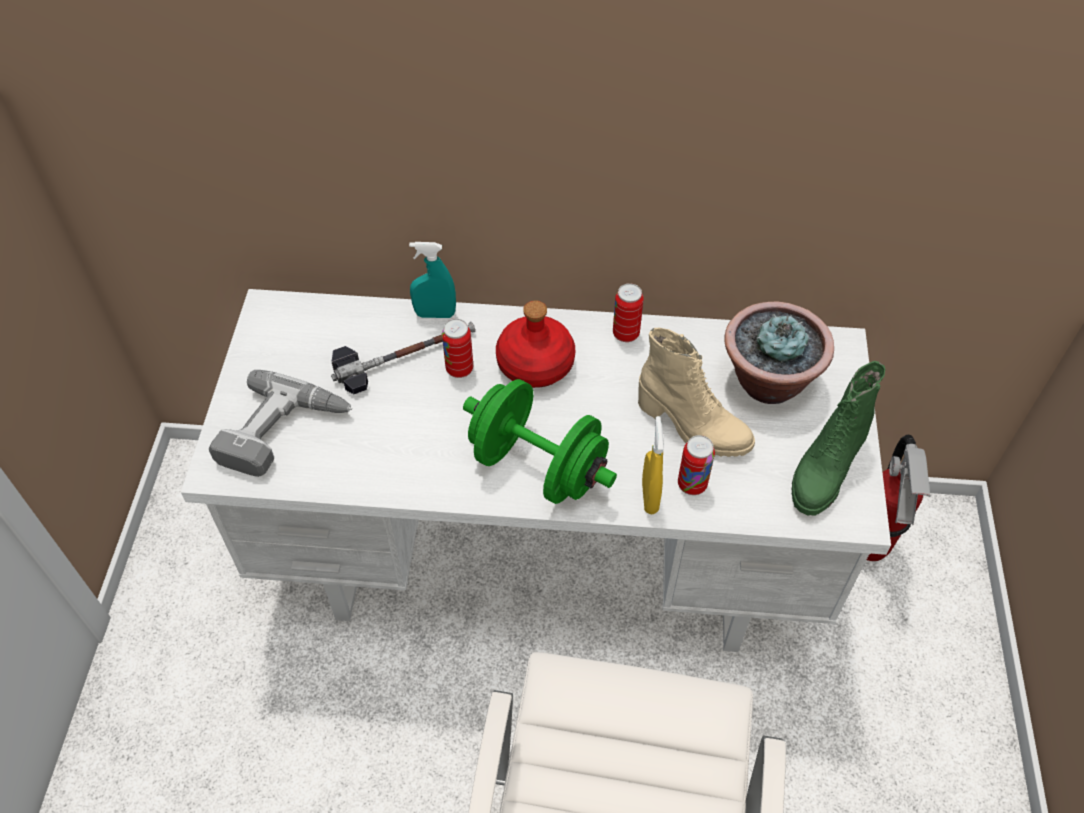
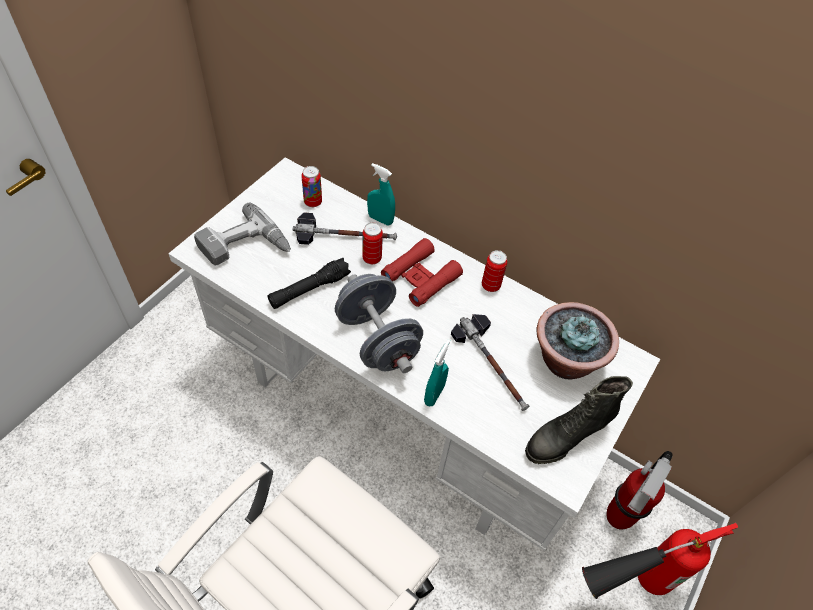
camera: 25 degrees right, 0 degrees up
green dumbbell [463,379,617,504] -> grey dumbbell [335,274,423,373]
red bottle [496,301,575,388] -> red binoculars [381,238,463,307]
beige boot [638,328,755,457] -> hammer [451,314,530,411]
yellow spray bottle [642,416,664,514] -> turquoise spray bottle [424,339,450,406]
can [678,435,715,495] -> can moved to [301,166,322,207]
green boot [791,361,885,516] -> black boot [525,376,633,464]
none -> black flashlight [268,258,351,309]
none -> fire extinguisher [582,523,738,599]

